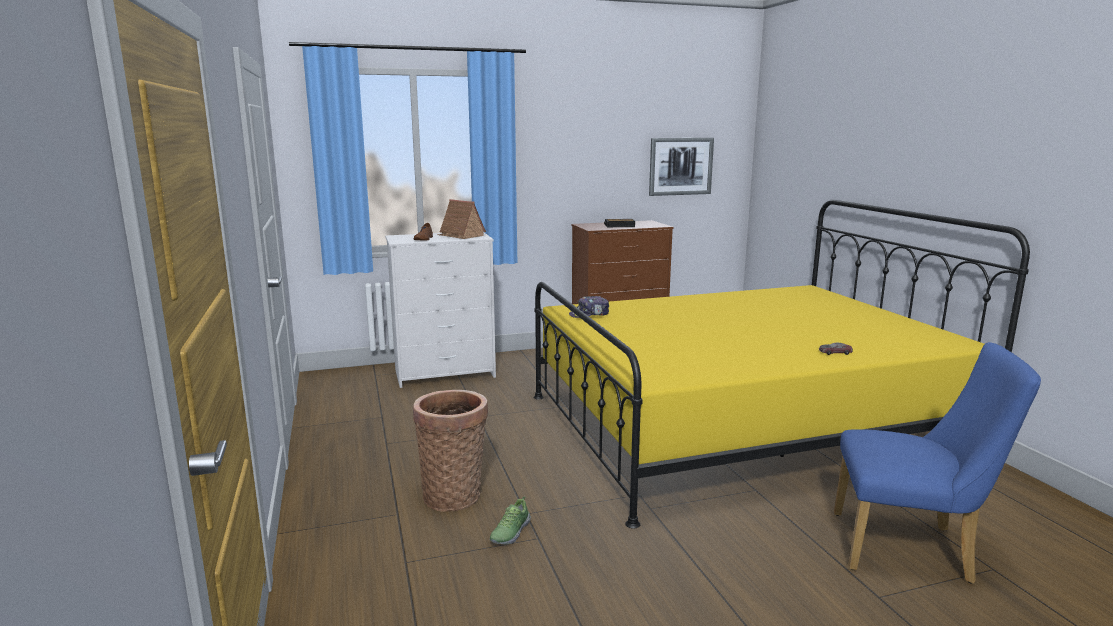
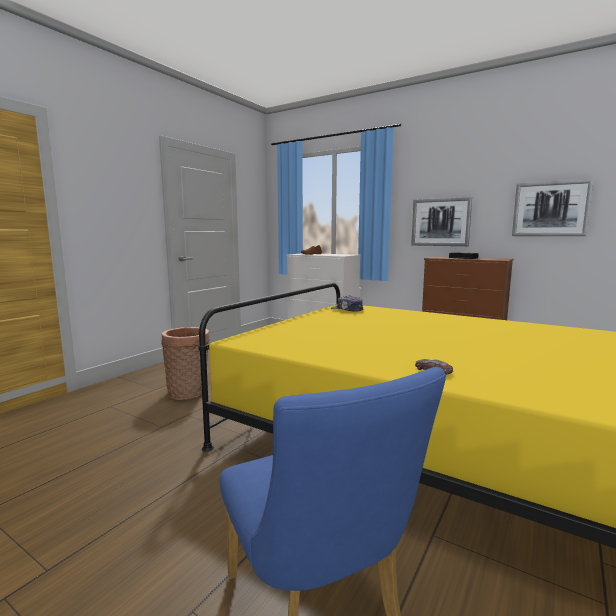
camera: 50 degrees right, 5 degrees down
toy house [437,199,486,239] -> none
shoe [490,496,531,545] -> none
none -> picture [411,197,472,246]

